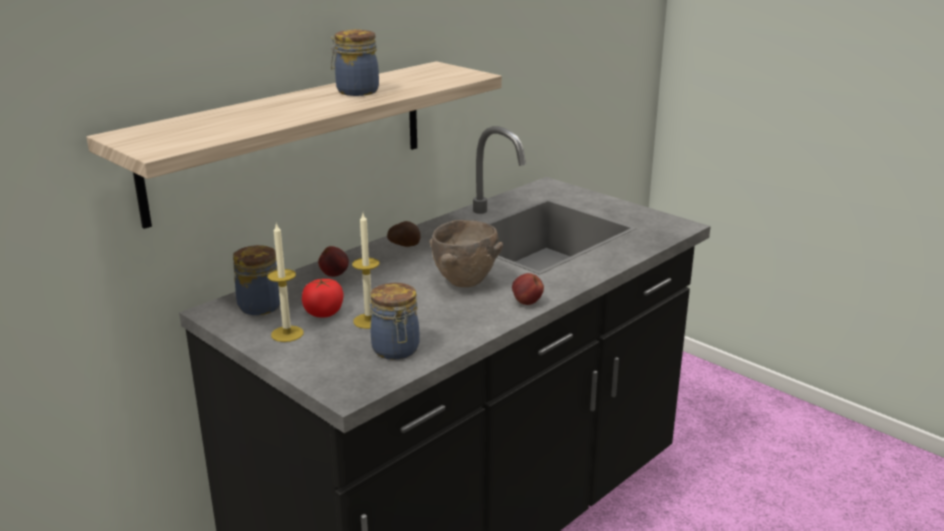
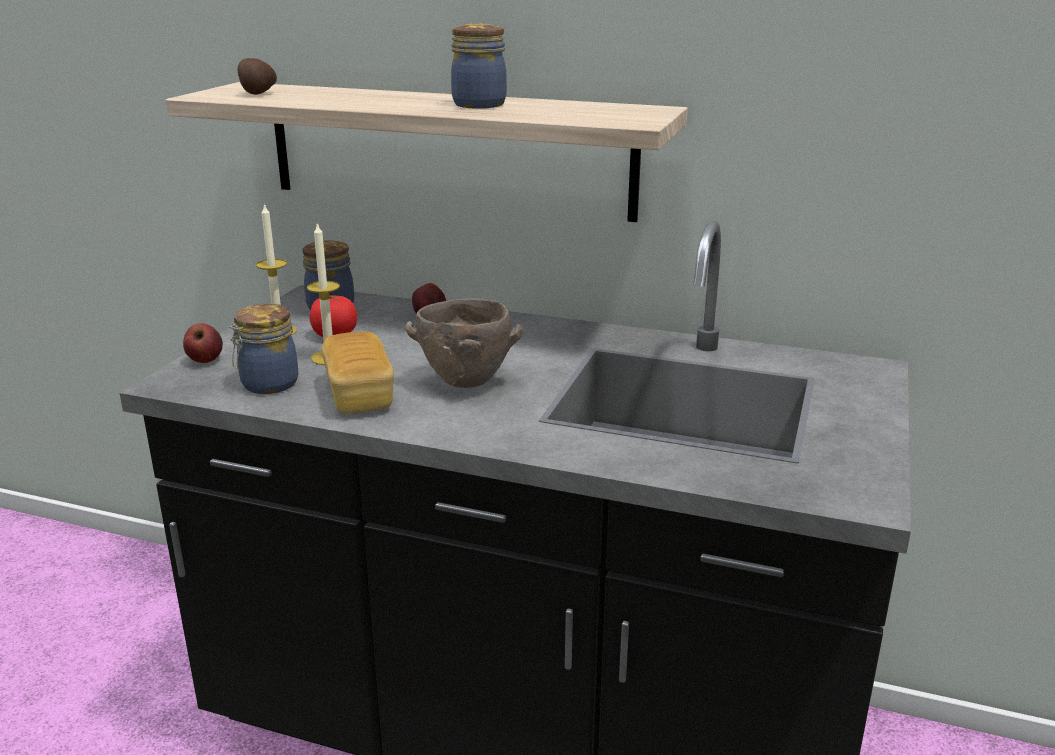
camera: 65 degrees right, 0 degrees up
potato [387,221,421,247] -> potato moved to [238,58,277,95]
apple [512,273,544,305] -> apple moved to [183,324,223,363]
none -> bread [321,332,394,414]

